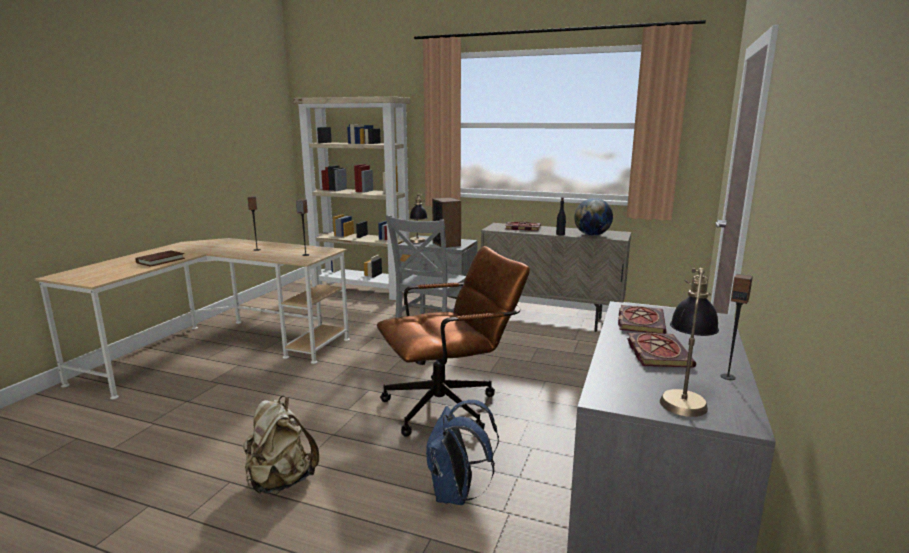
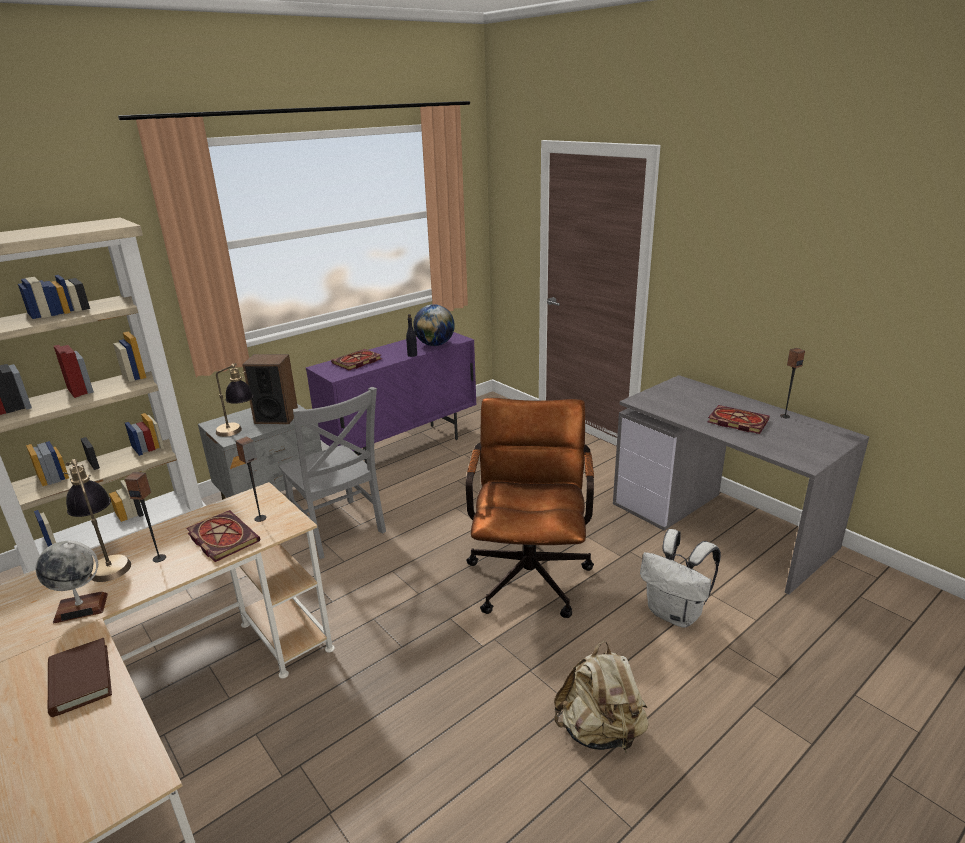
camera: 60 degrees left, 10 degrees up
blue backpack [426,400,499,505] -> white backpack [640,529,721,628]
beige cabinet [481,223,631,332] -> purple cabinet [306,332,477,464]
book [618,305,666,334] -> book moved to [186,510,260,562]
table lamp [660,268,719,417] -> table lamp moved to [63,459,131,582]
none -> globe [36,540,108,624]

